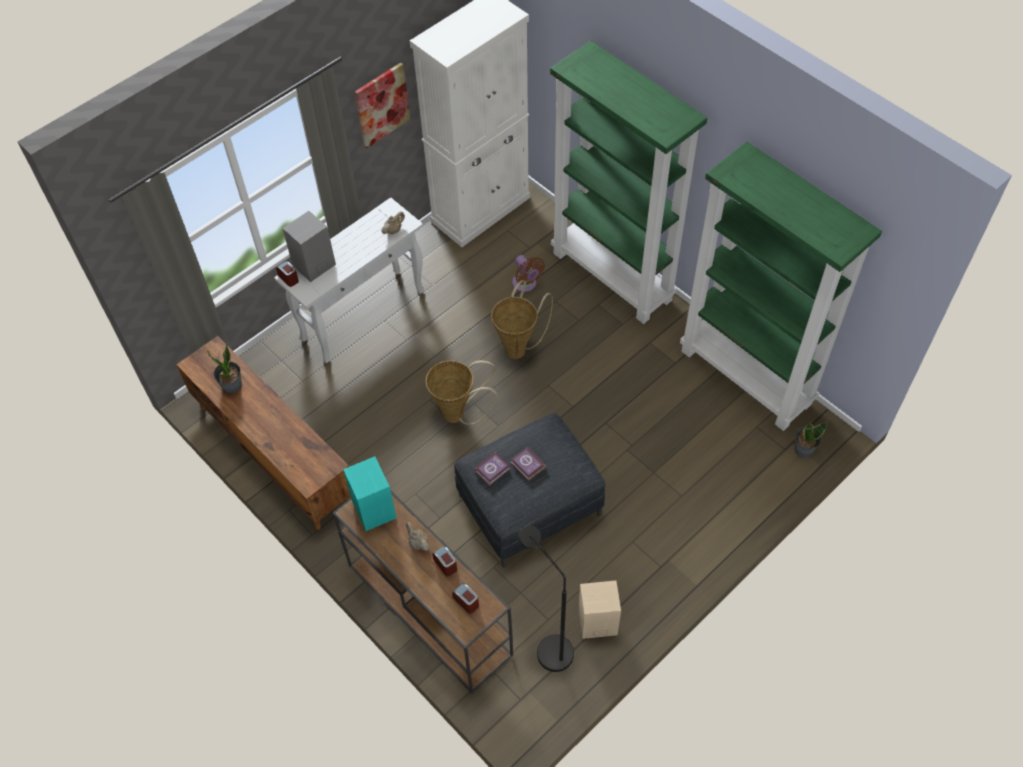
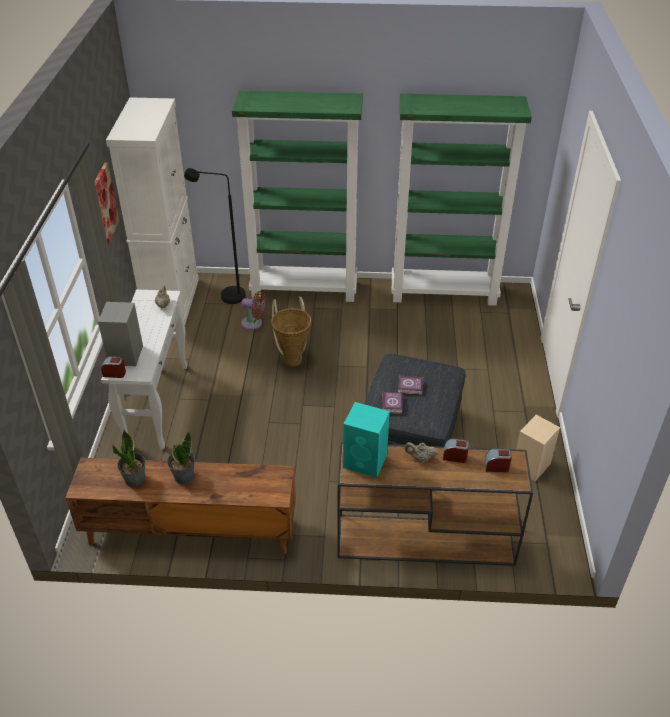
camera: 45 degrees left, 15 degrees down
basket [426,360,497,425] -> none
black floor lamp [518,525,574,672] -> black floor lamp moved to [184,168,246,304]
potted plant [795,422,827,458] -> potted plant moved to [167,432,195,484]

